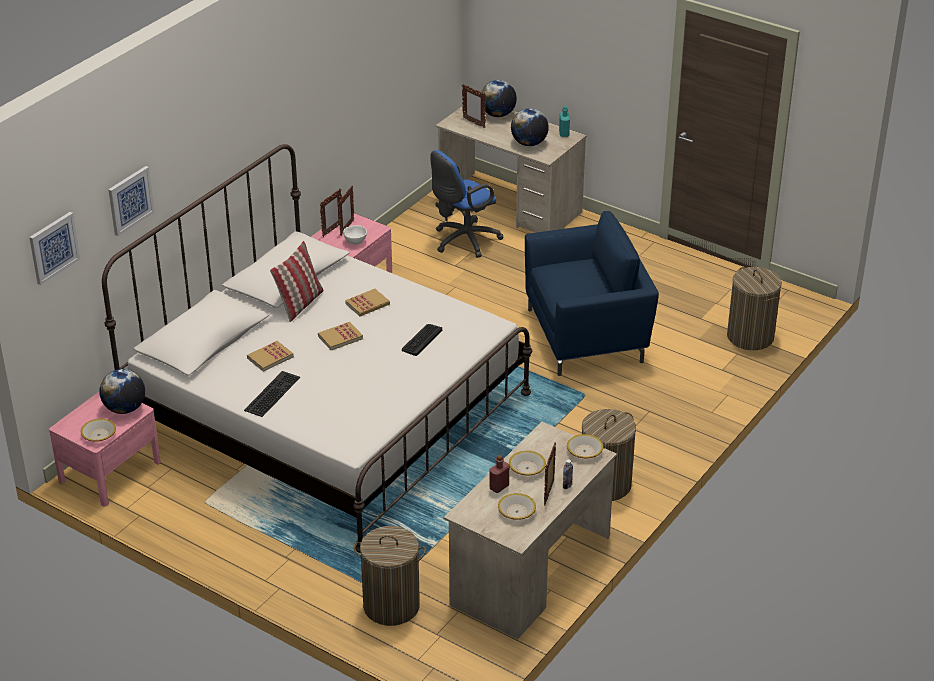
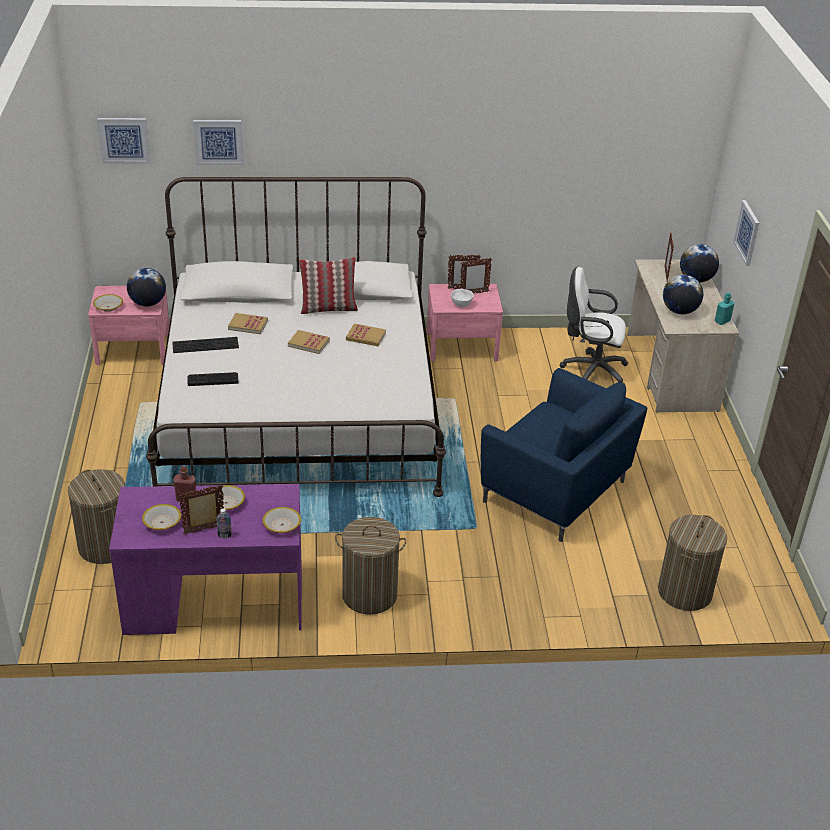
camera: 50 degrees right, 0 degrees up
keyboard [402,324,442,356] -> keyboard moved to [187,372,238,386]
blue office chair [430,150,503,258] -> white office chair [560,267,628,385]
beige desk [444,422,617,639] -> purple desk [109,484,302,635]
none -> picture [733,200,759,266]

